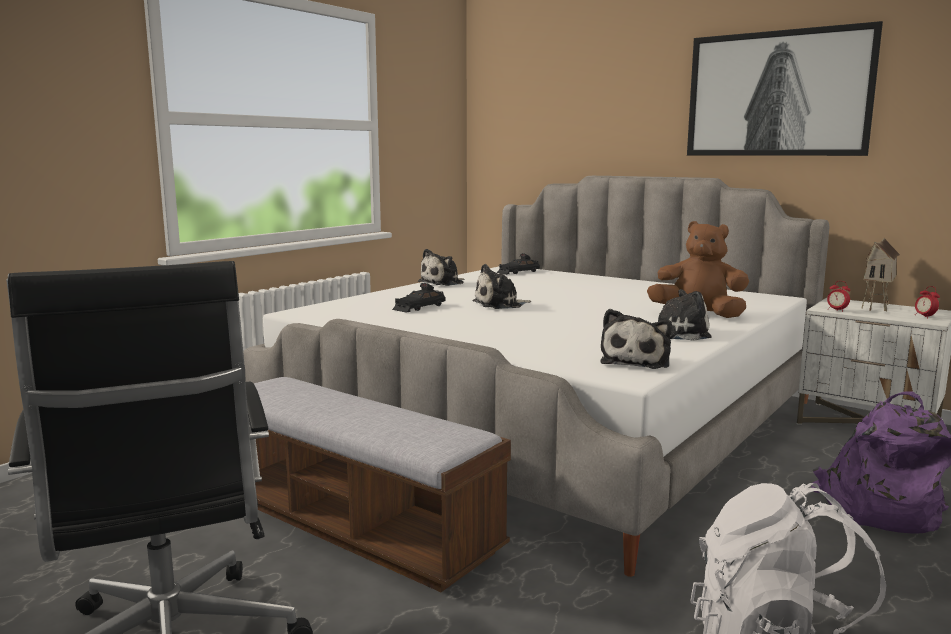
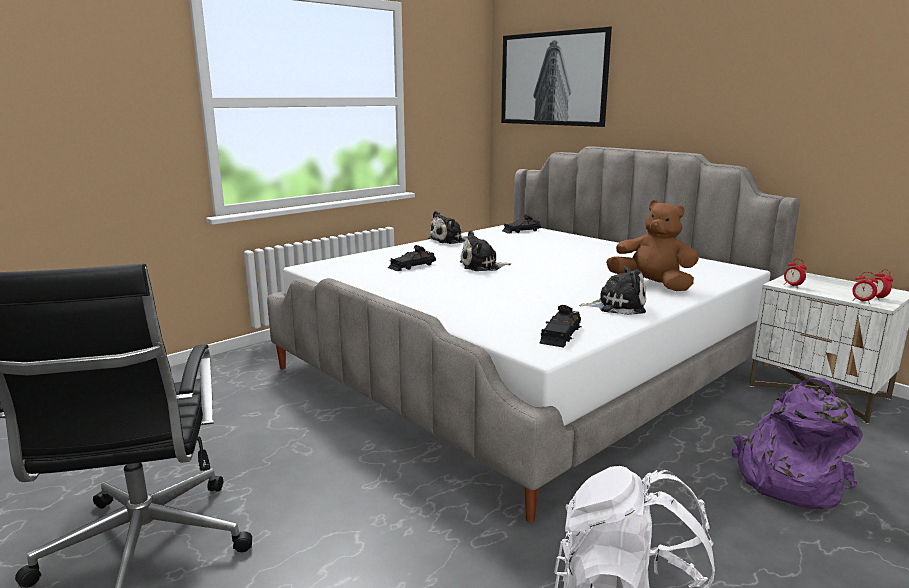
camera: 10 degrees right, 5 degrees up
bench [254,377,511,592] -> none
plush toy [600,309,672,369] -> black toy car [539,305,581,348]
picture [687,21,883,156] -> picture moved to [501,26,612,127]
toy house [861,238,900,311] -> none
none -> alarm clock [852,272,878,304]

